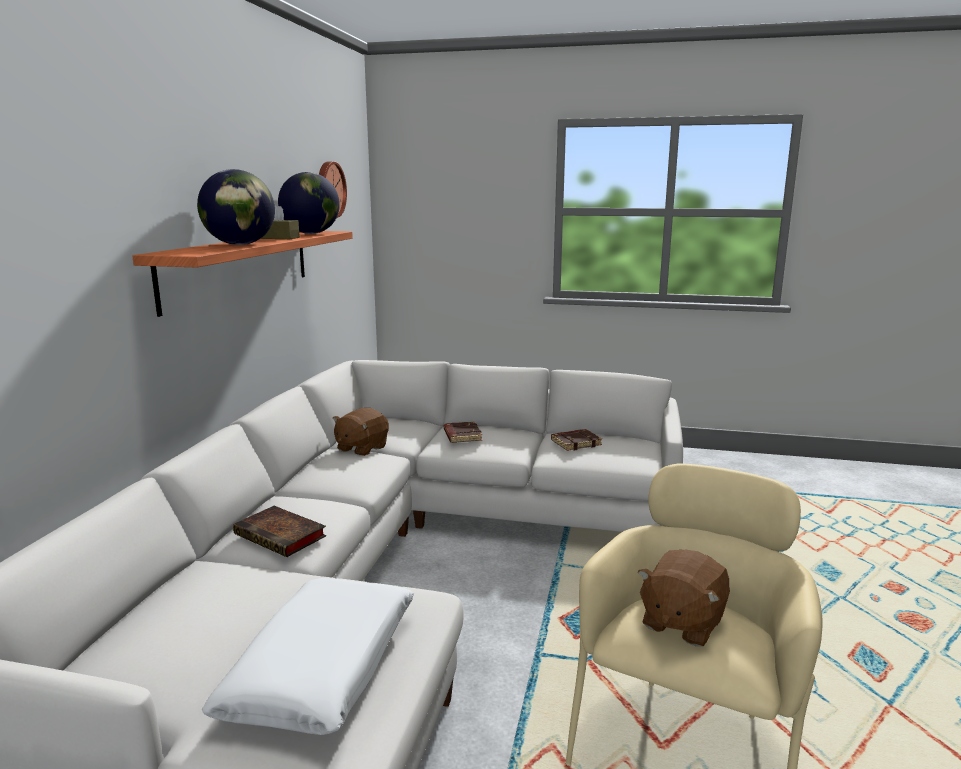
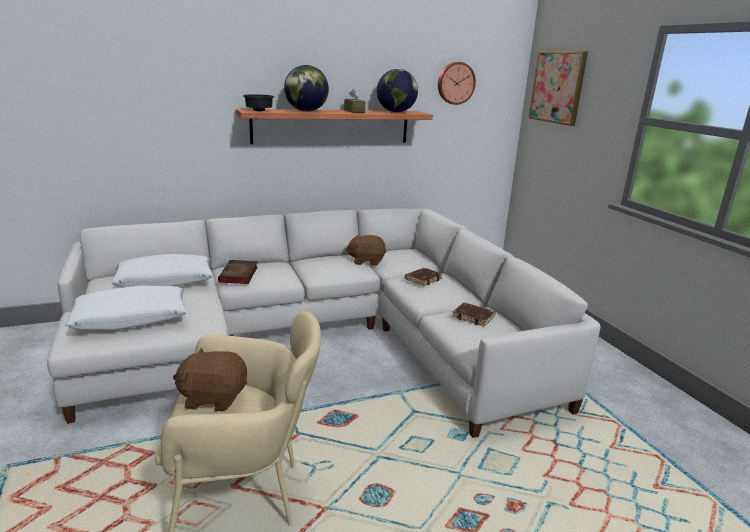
camera: 55 degrees right, 5 degrees up
none -> white pillow [111,254,213,288]
none -> black bowl [243,94,275,112]
none -> picture [529,51,588,126]

